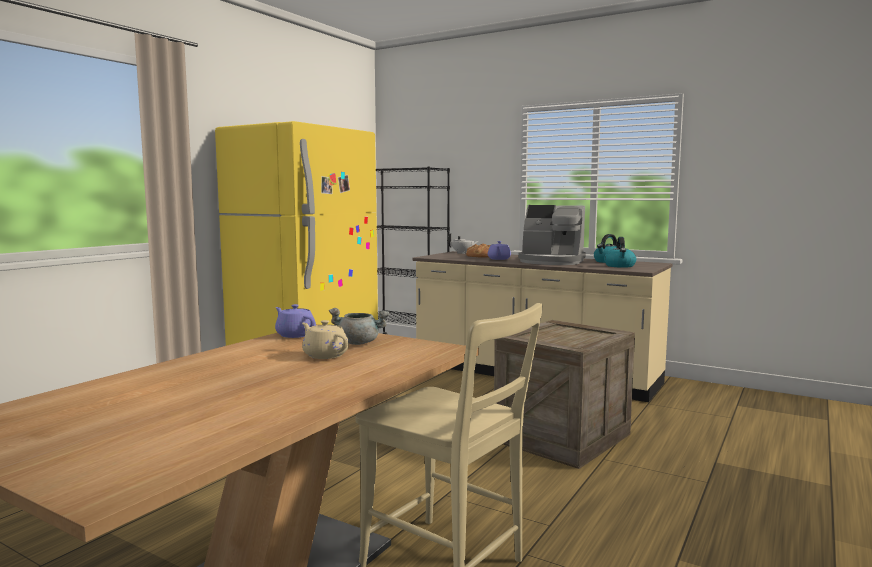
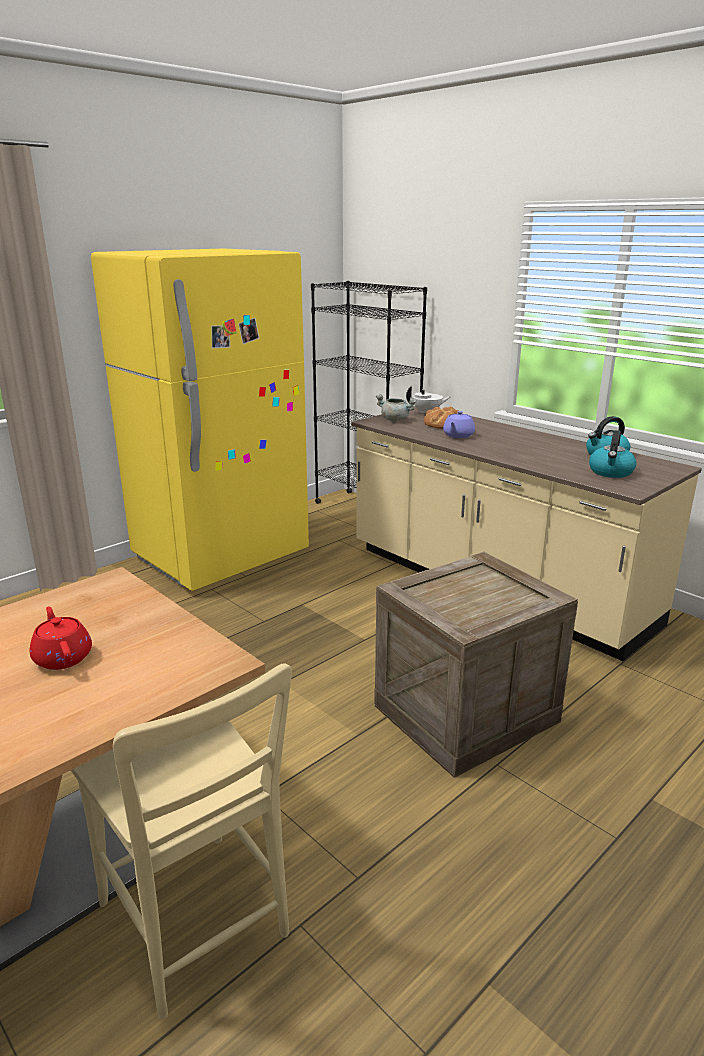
camera: 15 degrees right, 15 degrees up
purple teapot [275,304,316,338] -> none
beige teapot [302,320,349,359] -> red teapot [30,606,92,670]
grey cooking pot [329,308,390,345] -> grey cooking pot moved to [376,394,417,421]
coffee machine [518,205,586,265] -> none

